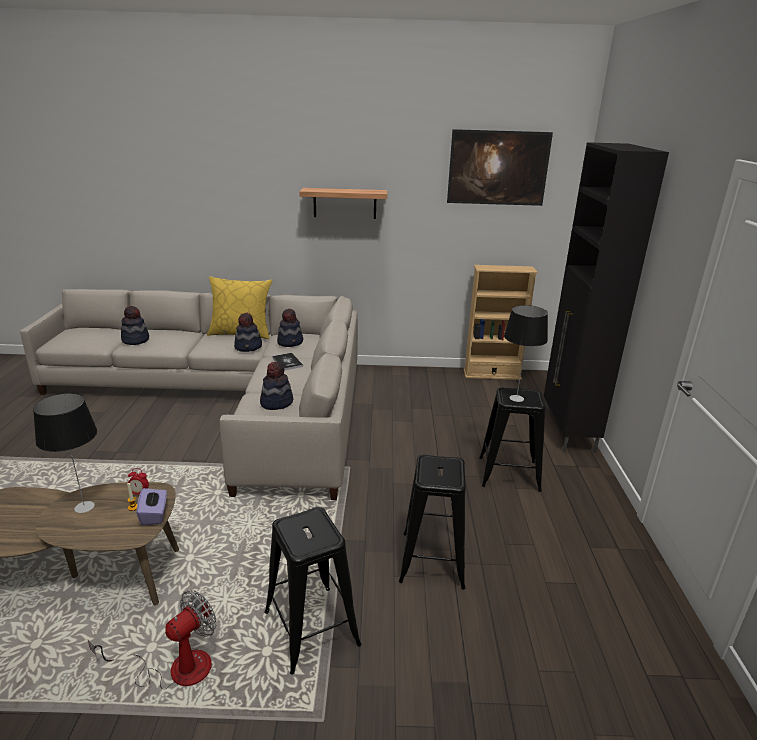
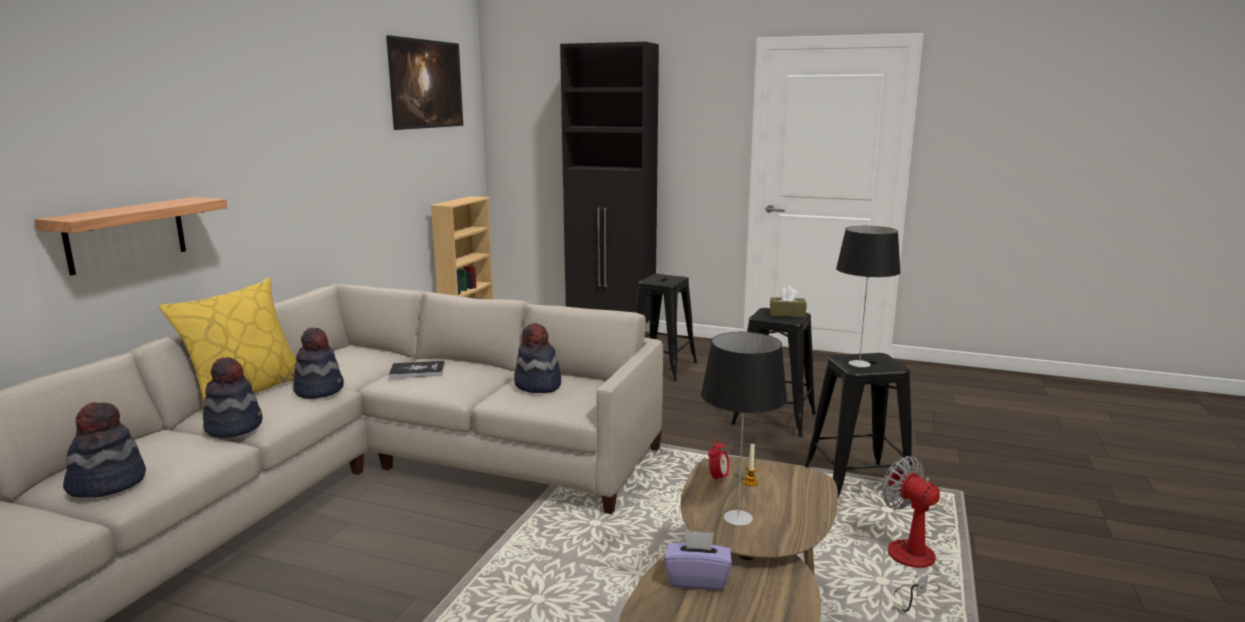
camera: 70 degrees left, 10 degrees down
purple tissue box [137,488,167,526] -> purple tissue box moved to [664,530,732,590]
hat [277,308,303,347] -> hat moved to [203,357,263,438]
shelf [299,188,387,219] -> shelf moved to [34,197,227,275]
table lamp [504,305,548,402] -> table lamp moved to [836,226,901,367]
none -> brown tissue box [770,286,806,317]

